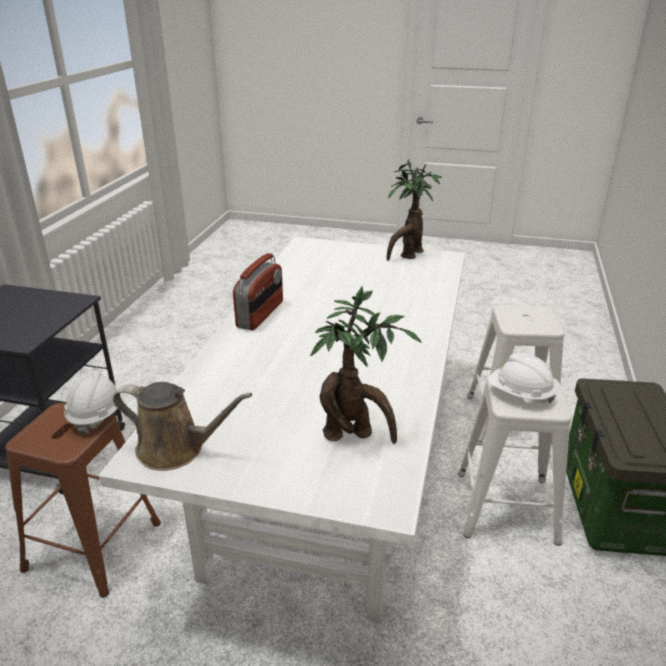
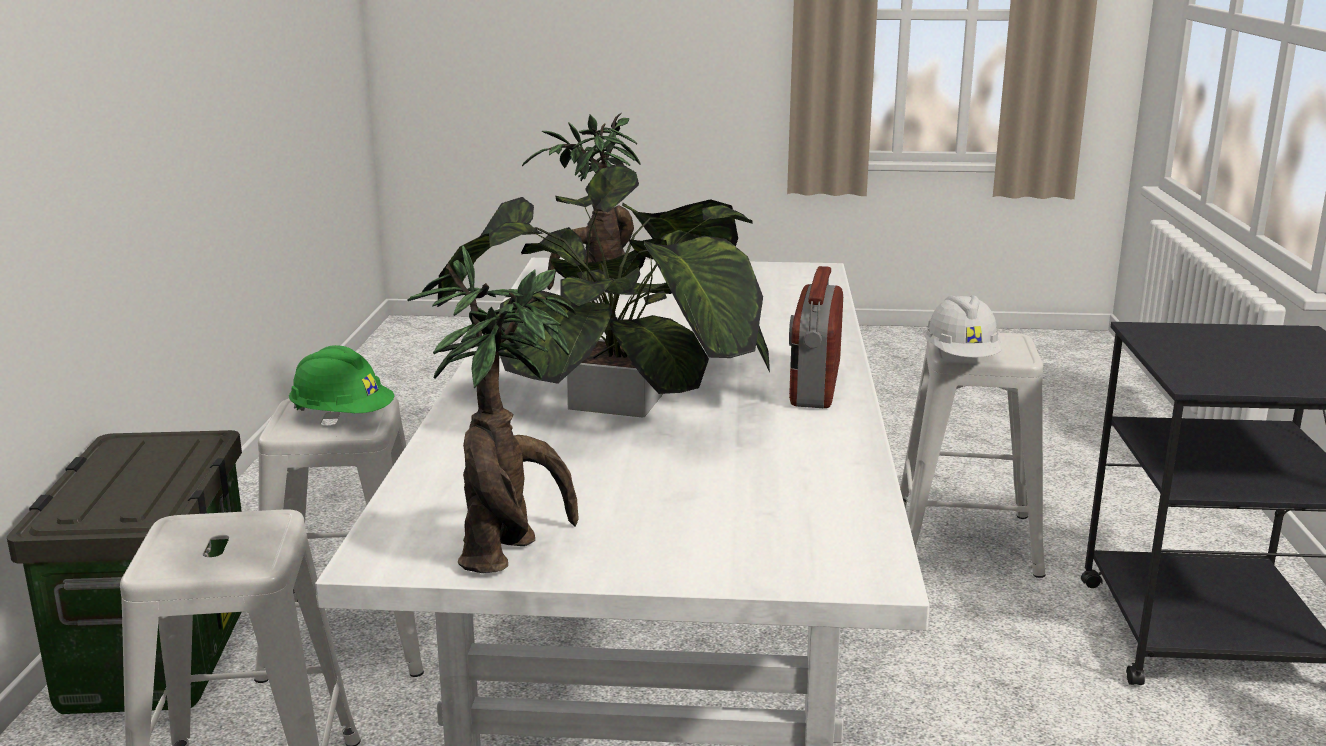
camera: 170 degrees right, 10 degrees down
brown stool [5,403,161,598] -> white stool [900,333,1046,578]
brown watering can [113,382,252,471] -> none
white hard hat [489,354,556,404] -> green hard hat [289,345,395,413]
none -> potted plant [437,164,770,417]

